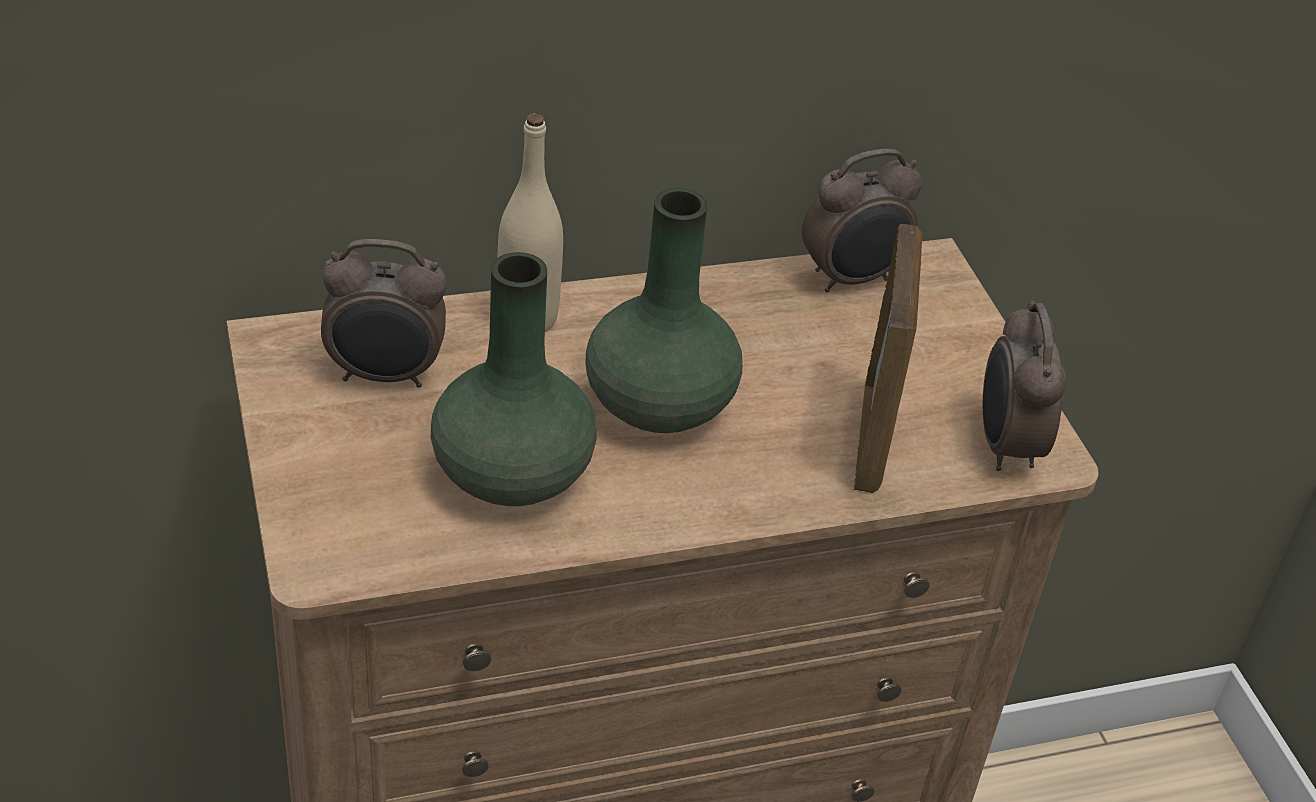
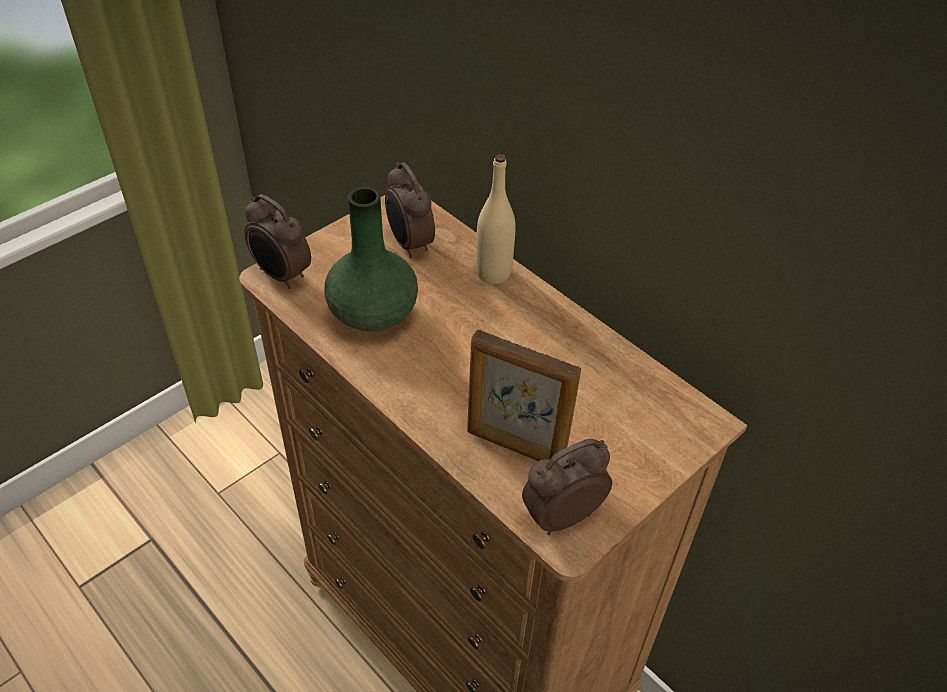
camera: 65 degrees right, 5 degrees up
green vase [585,188,742,433] -> none
alarm clock [802,148,922,292] -> alarm clock moved to [244,194,311,289]
picture frame [854,224,922,493] -> picture frame turned 45 degrees clockwise [467,329,581,461]

